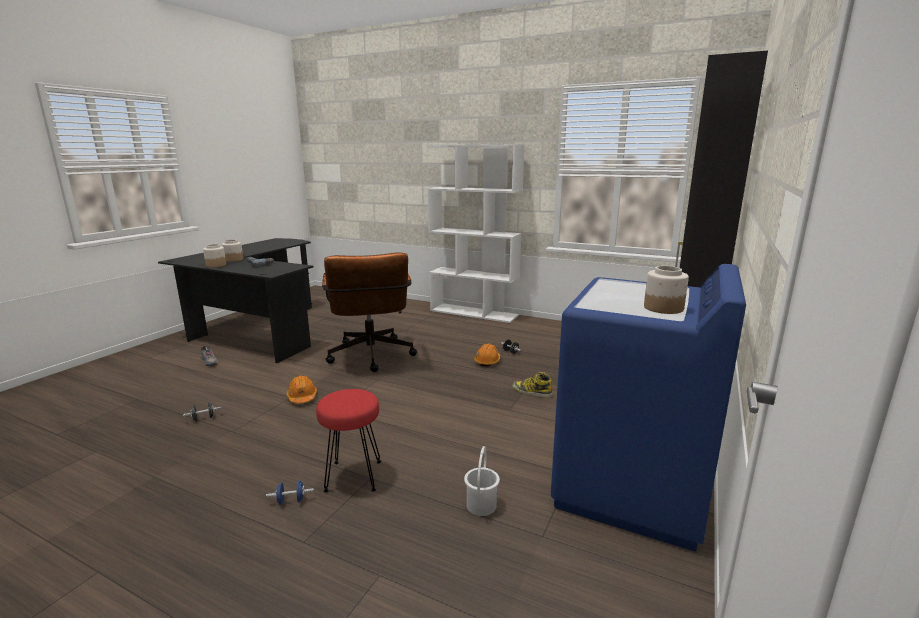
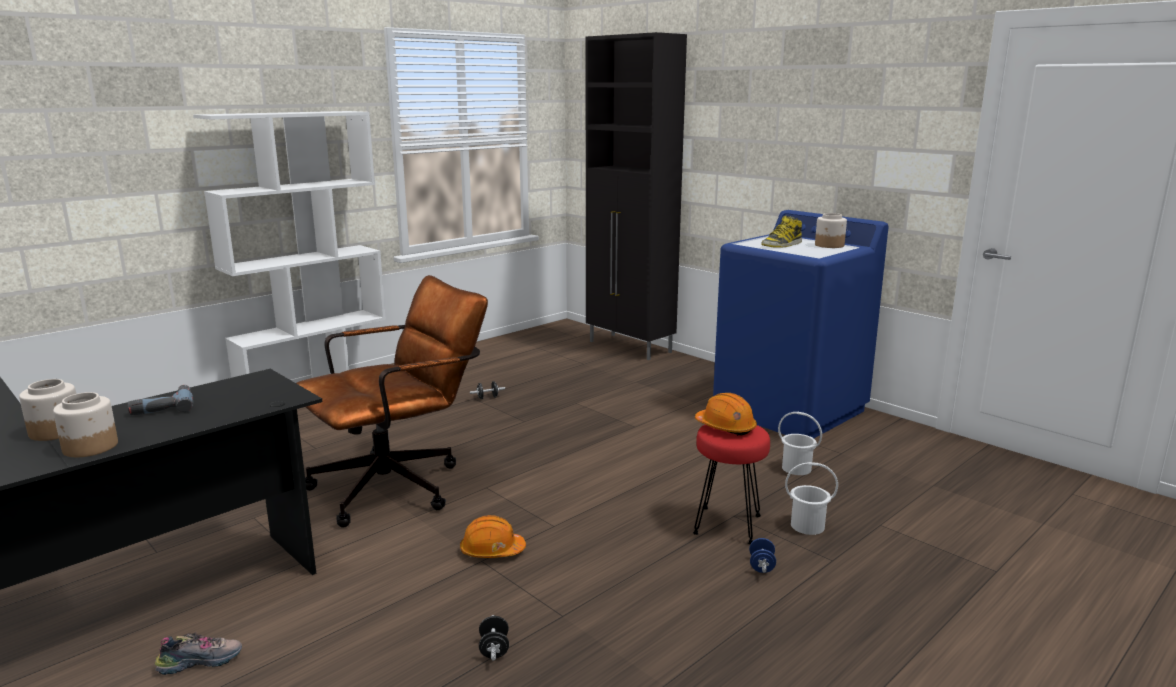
camera: 70 degrees left, 0 degrees up
brown office chair [322,252,417,372] -> brown office chair turned 45 degrees counterclockwise [296,275,488,528]
orange hard hat [474,343,500,367] -> orange hard hat moved to [695,393,757,436]
boot [513,372,553,398] -> boot moved to [761,216,802,248]
none -> white bucket [785,462,838,535]

